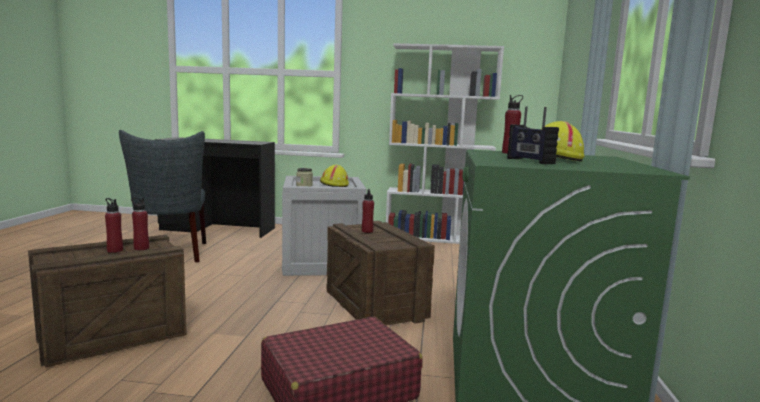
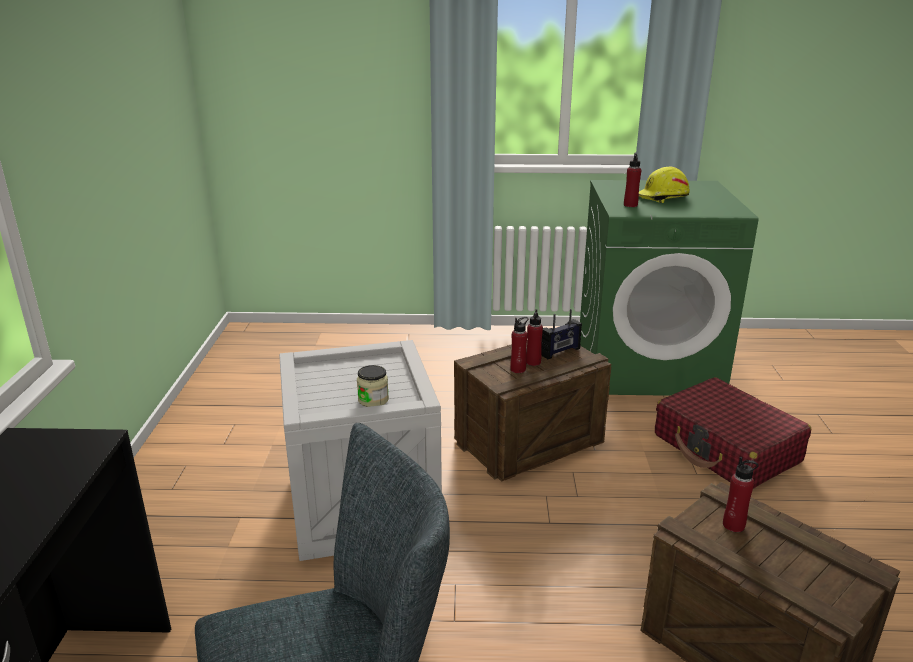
camera: 95 degrees left, 15 degrees up
red bottle [105,198,123,253] -> red bottle moved to [526,309,543,366]
yellow hard hat [320,165,349,187] -> none
white bookcase [386,43,504,244] -> none
radio [507,107,559,164] -> radio moved to [541,309,582,359]

